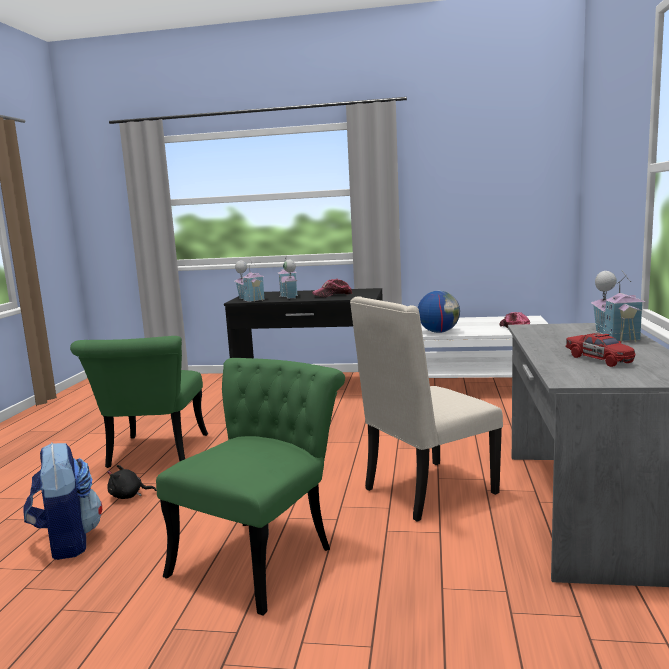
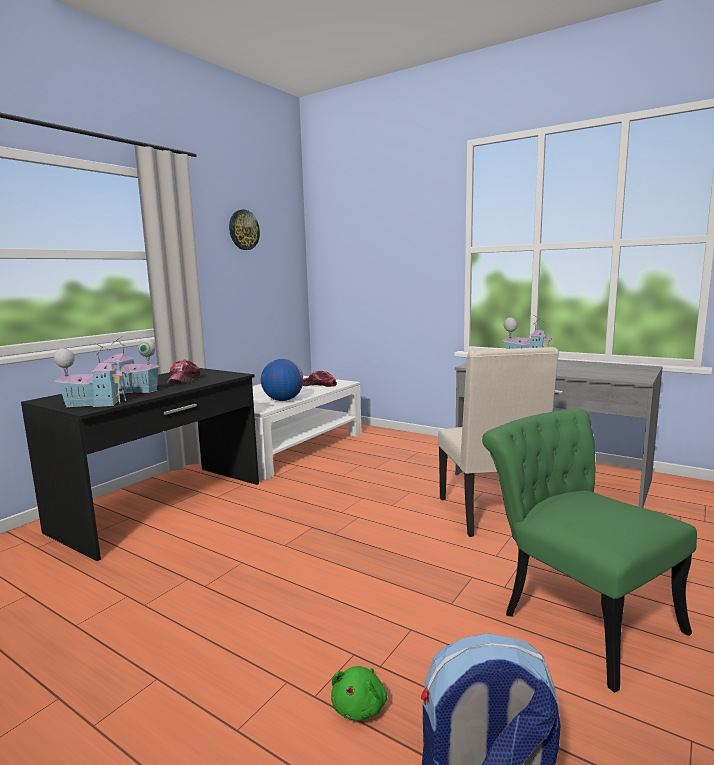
camera: 65 degrees left, 0 degrees up
green chair [70,336,208,468] -> none
black plush toy [107,465,156,499] -> green plush toy [331,666,387,721]
red toy car [565,333,635,367] -> none
none -> wall clock [229,209,260,250]

